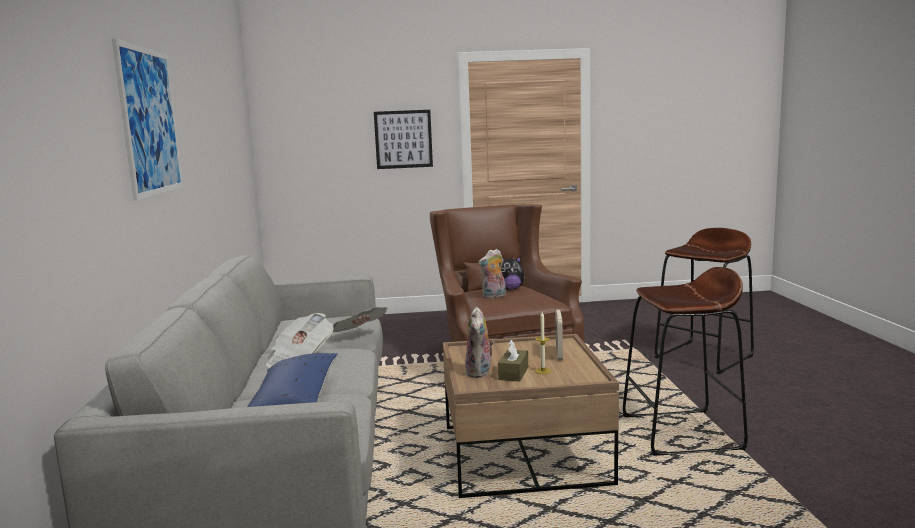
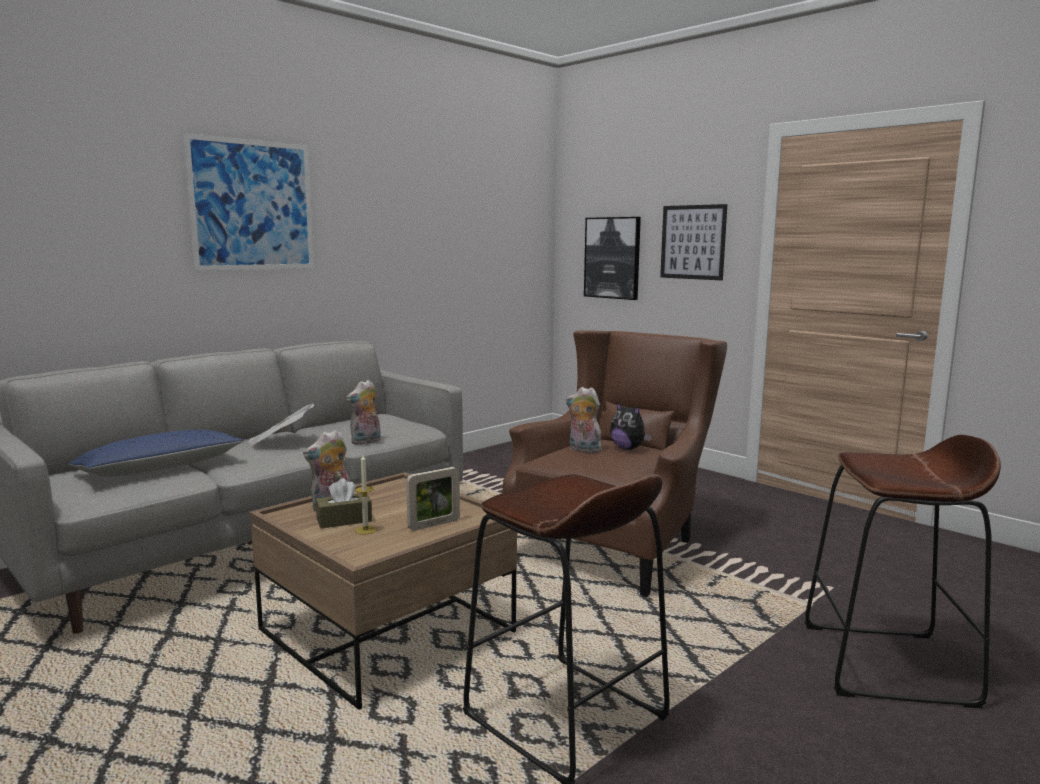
camera: 50 degrees right, 0 degrees up
newspaper [333,307,387,332] -> plush toy [346,380,381,445]
none -> picture [584,217,641,300]

